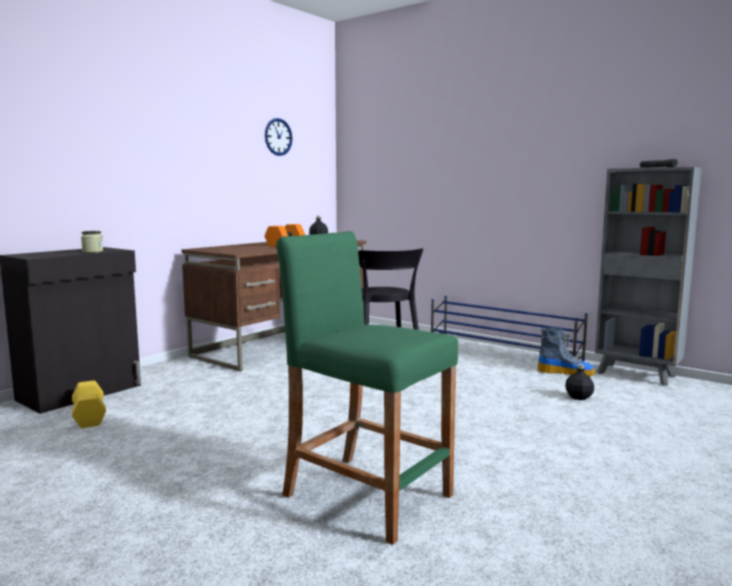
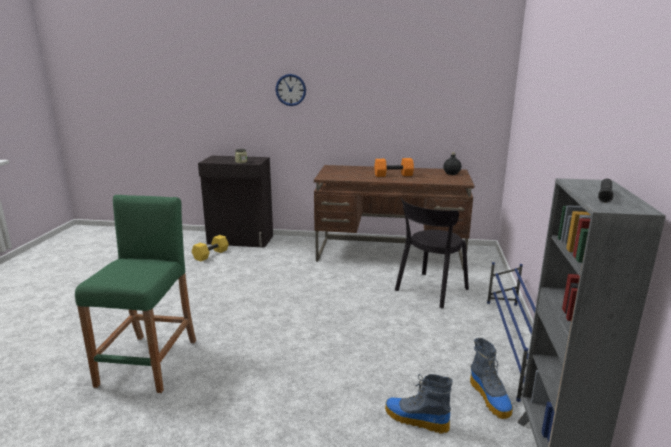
camera: 60 degrees right, 10 degrees up
wall clock [265,118,292,156] -> wall clock moved to [276,74,306,106]
black bottle [565,364,594,400] -> boot [385,374,453,434]

